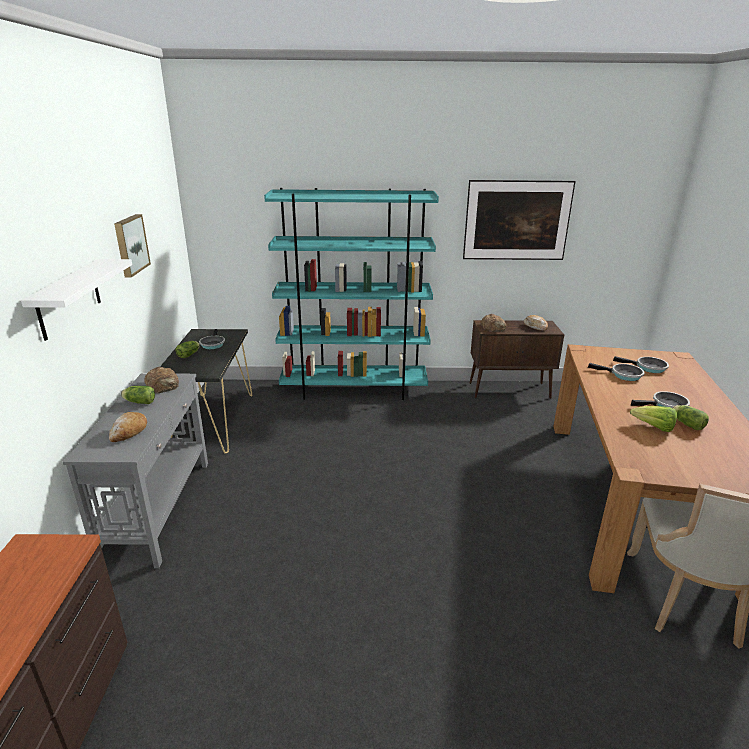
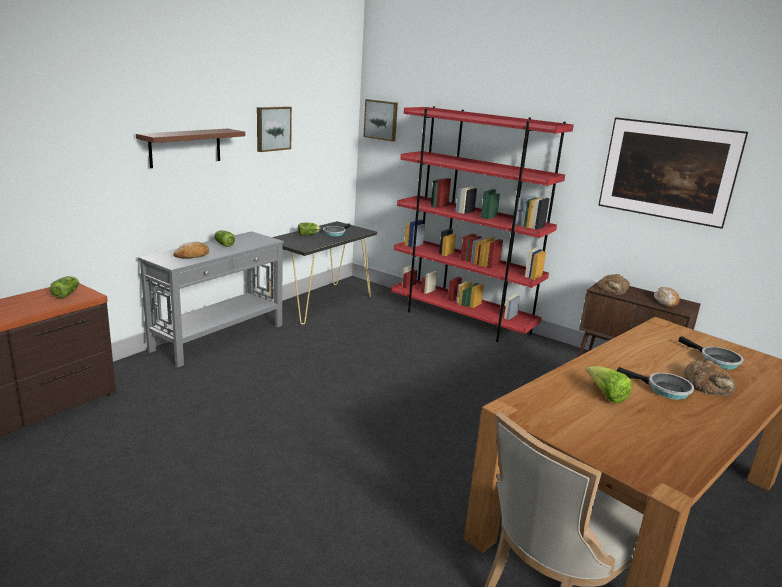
camera: 35 degrees right, 5 degrees down
white shelf [21,259,132,341] -> brown shelf [136,129,245,168]
bread [144,366,179,394] -> bread moved to [684,359,736,396]
turquoise bookcase [264,188,439,400] -> red bookcase [391,106,574,342]
frying pan [588,363,644,381] -> none
lettuce [672,405,709,430] -> lettuce moved to [50,276,79,298]
none -> picture [363,99,398,142]

